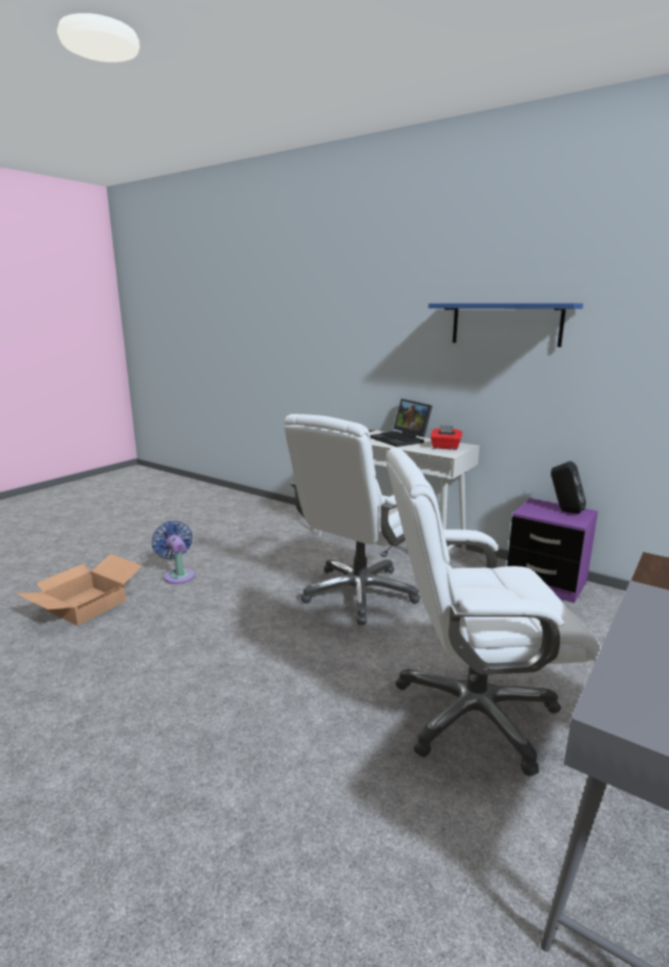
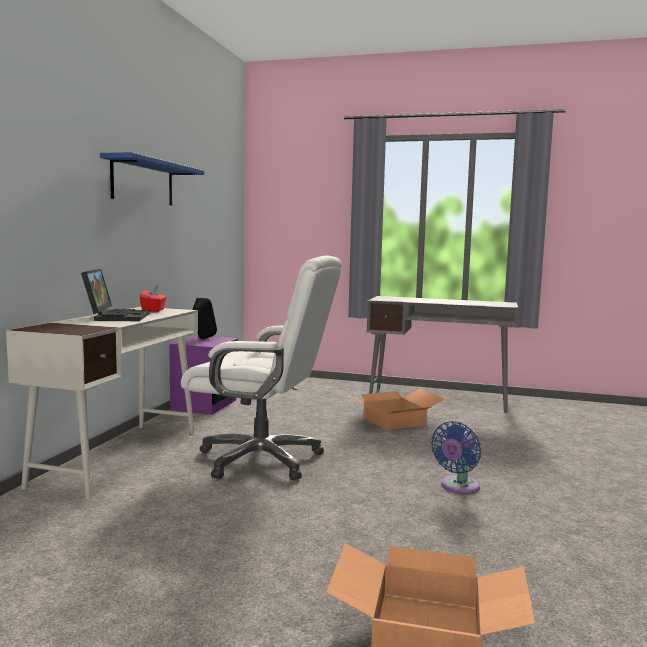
camera: 110 degrees left, 10 degrees down
blue fan [152,521,195,584] -> blue fan moved to [431,421,481,494]
laptop [370,399,432,447] -> laptop turned 45 degrees counterclockwise [81,269,150,321]
white office chair [386,447,601,776] -> cardboard box [346,389,444,430]

